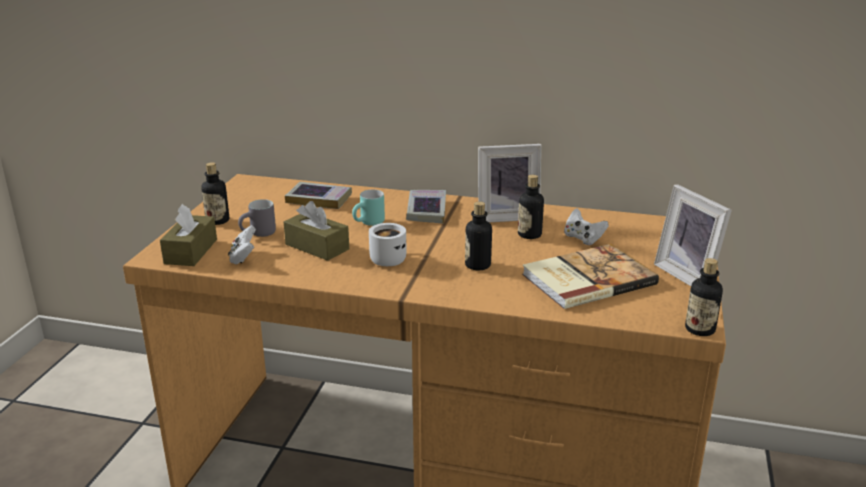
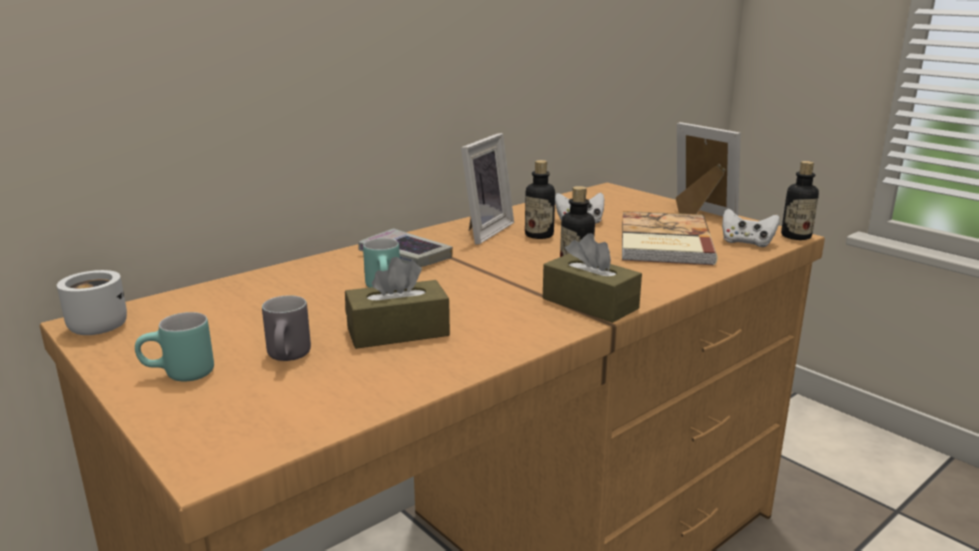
camera: 55 degrees left, 5 degrees down
brown tissue box [160,204,217,266] -> brown tissue box moved to [543,233,642,323]
bottle [202,162,229,225] -> turquoise mug [135,312,214,382]
white game controller [228,225,256,264] -> white game controller moved to [722,209,779,247]
book [285,182,352,209] -> none
white mug [369,223,407,266] -> white mug moved to [57,270,127,335]
picture frame [654,184,732,286] -> picture frame turned 135 degrees counterclockwise [676,122,741,216]

